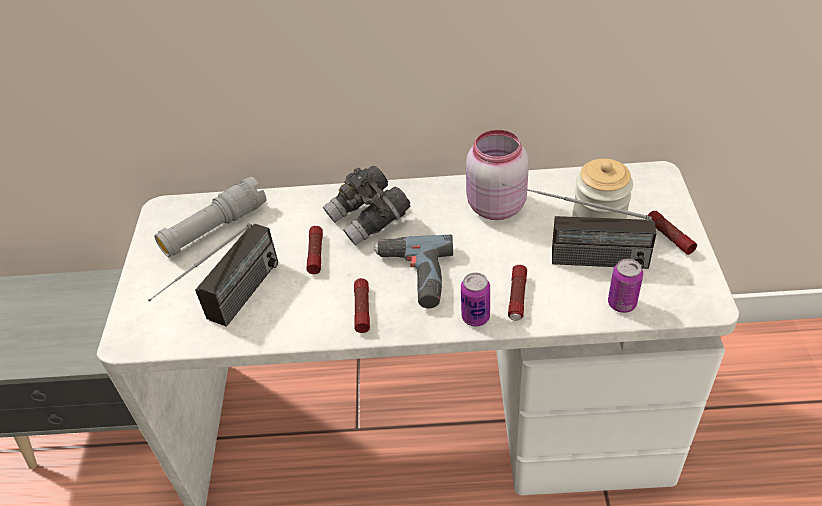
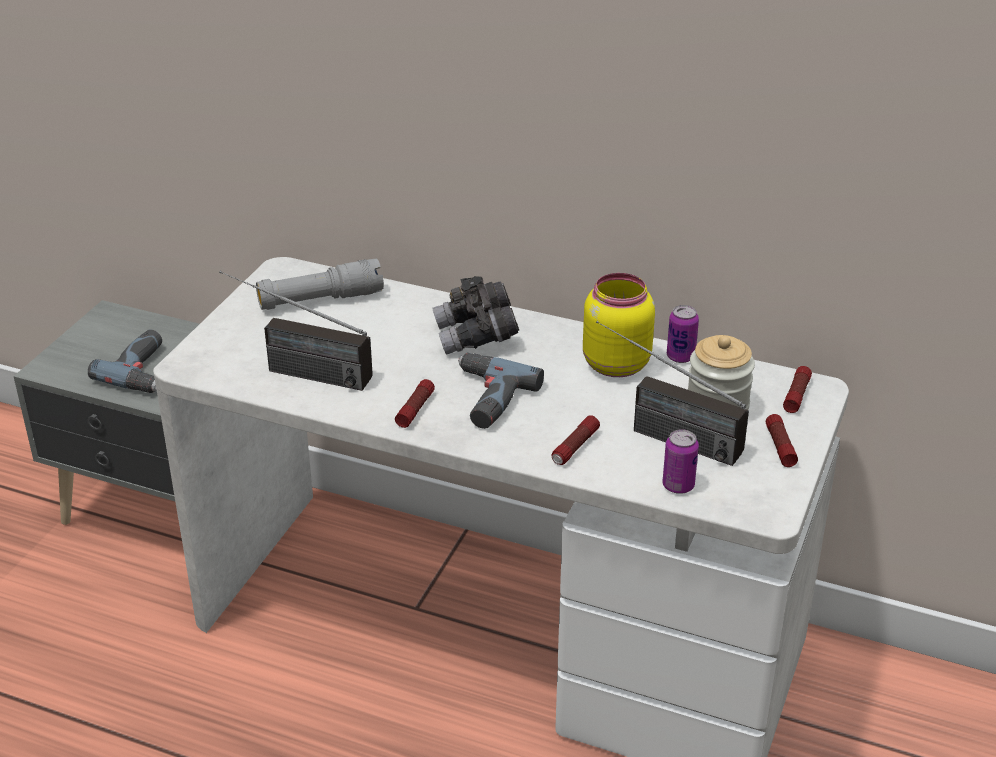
camera: 20 degrees right, 10 degrees down
radio [148,223,278,327] -> radio turned 60 degrees clockwise [219,271,373,391]
flashlight [307,226,323,274] -> flashlight moved to [783,366,812,413]
can [461,273,490,326] -> can moved to [667,305,699,363]
pink jar [466,130,529,220] -> yellow jar [583,273,655,377]
none -> power drill [88,329,162,393]

